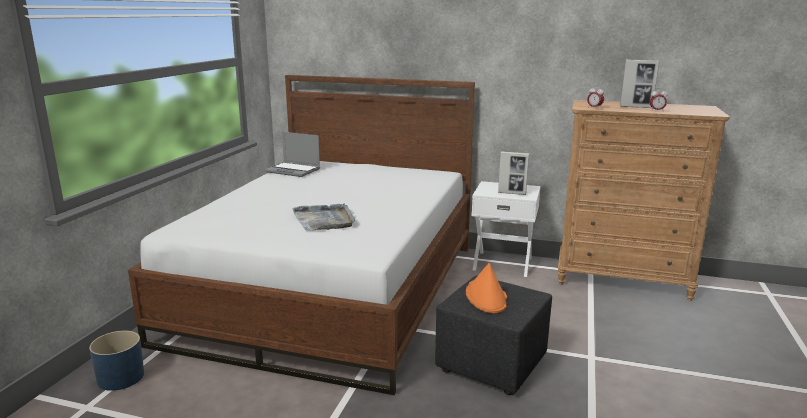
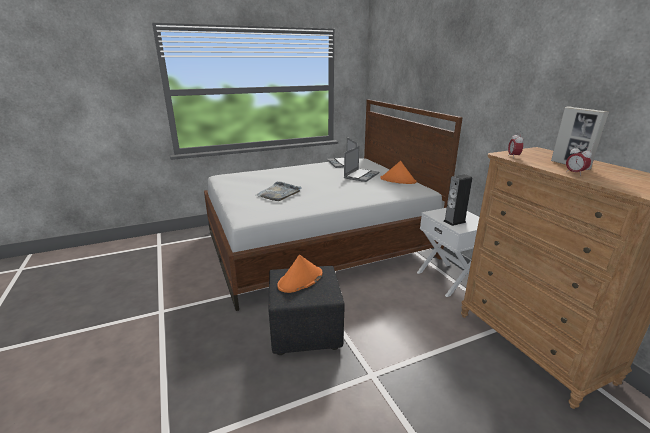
camera: 50 degrees right, 5 degrees up
blue planter [89,330,144,391] -> none
picture frame [498,151,530,195] -> speaker [444,174,472,226]
none -> laptop [344,146,379,182]
none -> orange hat [380,161,417,184]

